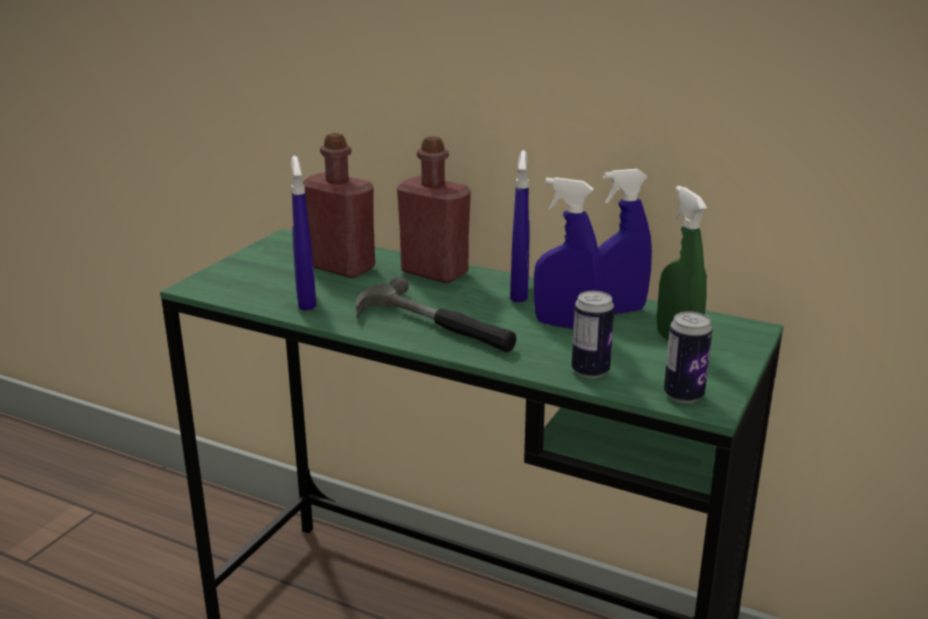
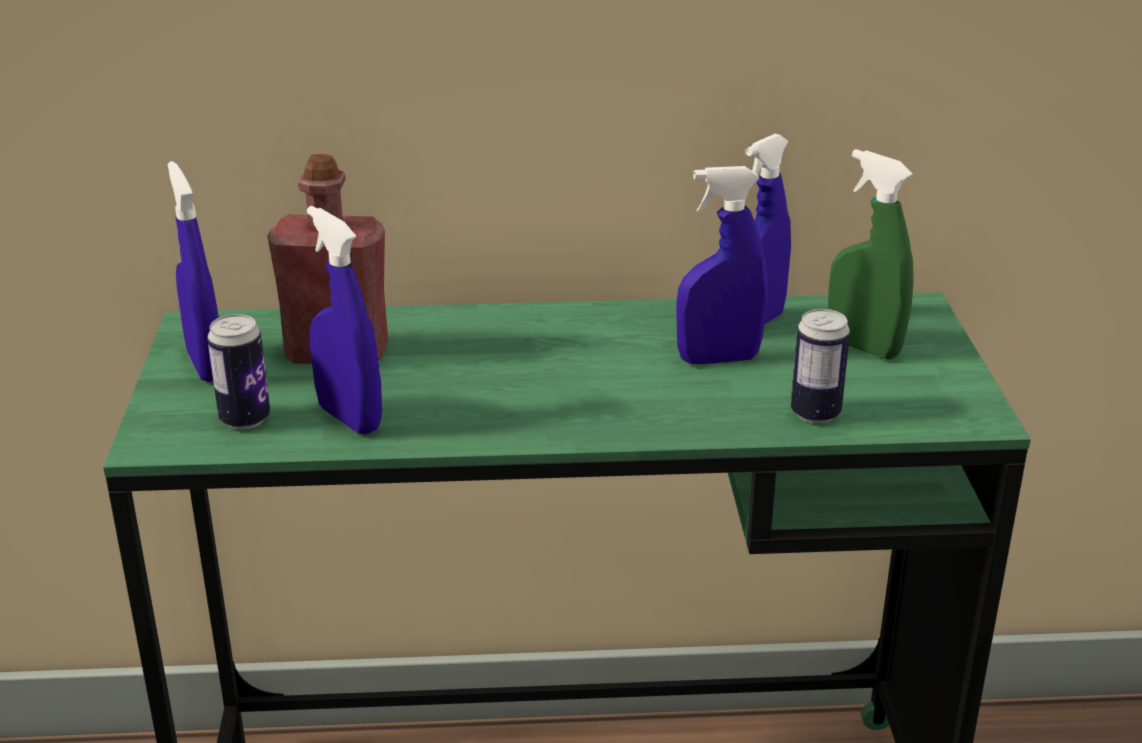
camera: 30 degrees left, 5 degrees up
hammer [356,276,517,352] -> none
red bottle [397,136,471,283] -> none
blue spray bottle [510,150,530,302] -> blue spray bottle moved to [167,161,219,382]
can [664,312,713,403] -> can moved to [207,314,270,429]

